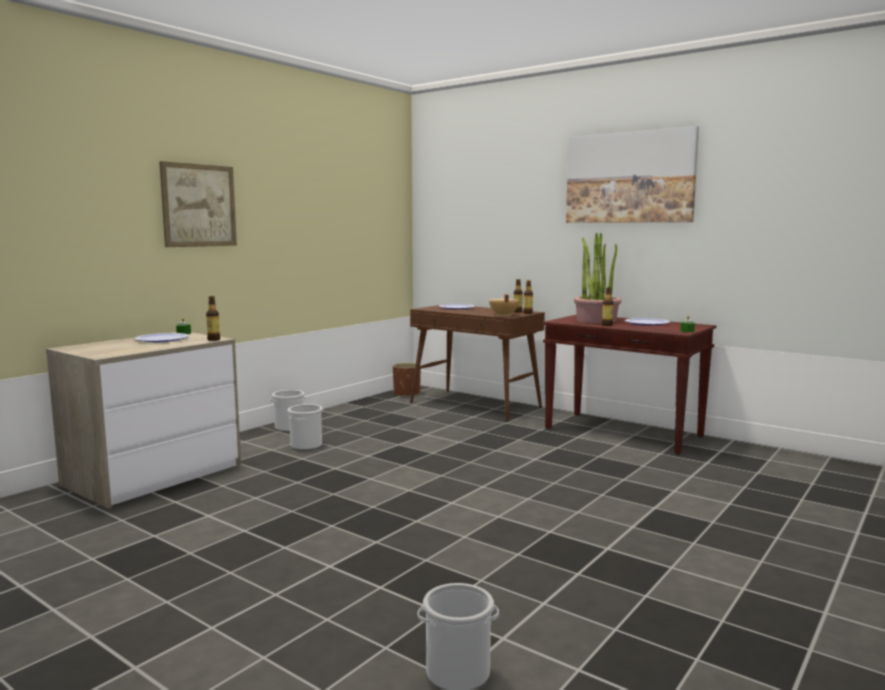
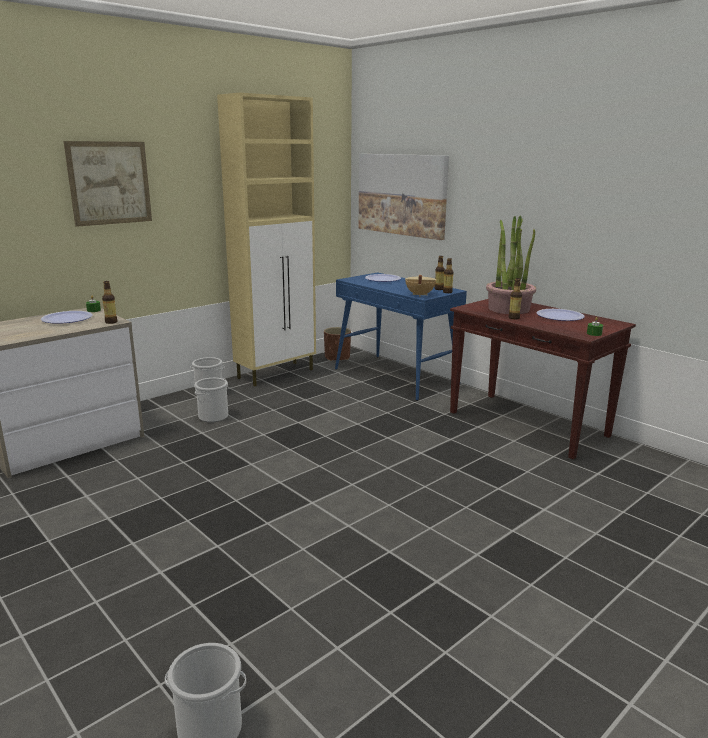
camera: 10 degrees right, 10 degrees up
brown console table [410,304,545,422] -> blue console table [335,272,467,401]
picture [566,126,699,223] -> picture moved to [359,154,449,240]
none -> beige cabinet [217,93,316,387]

